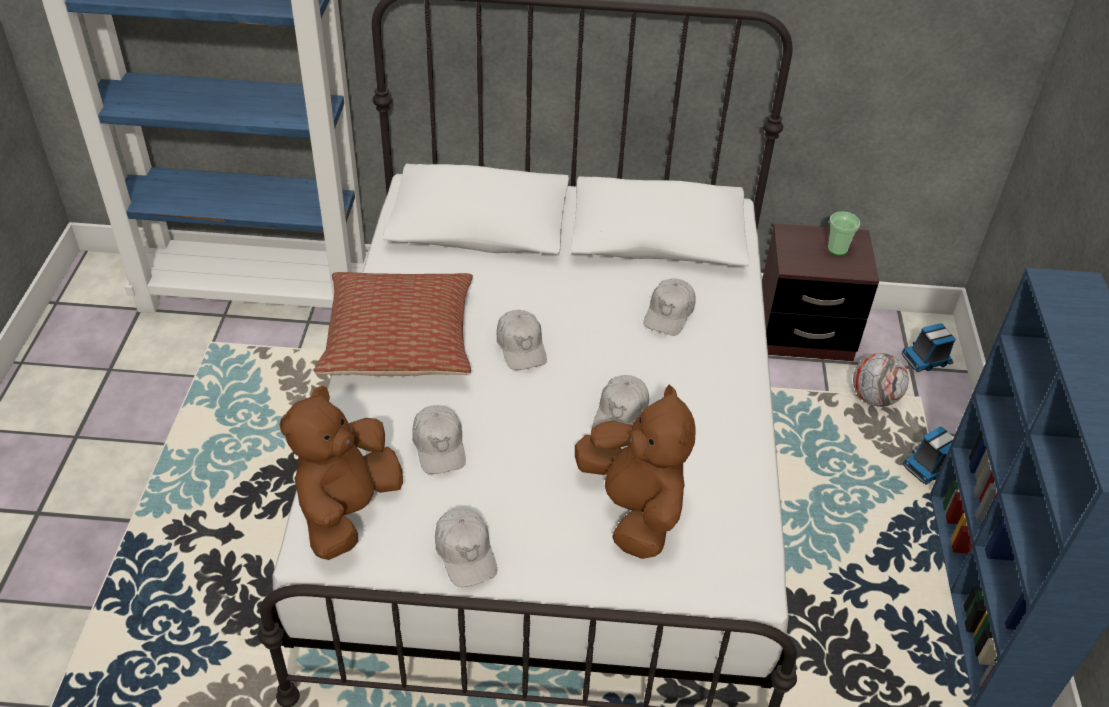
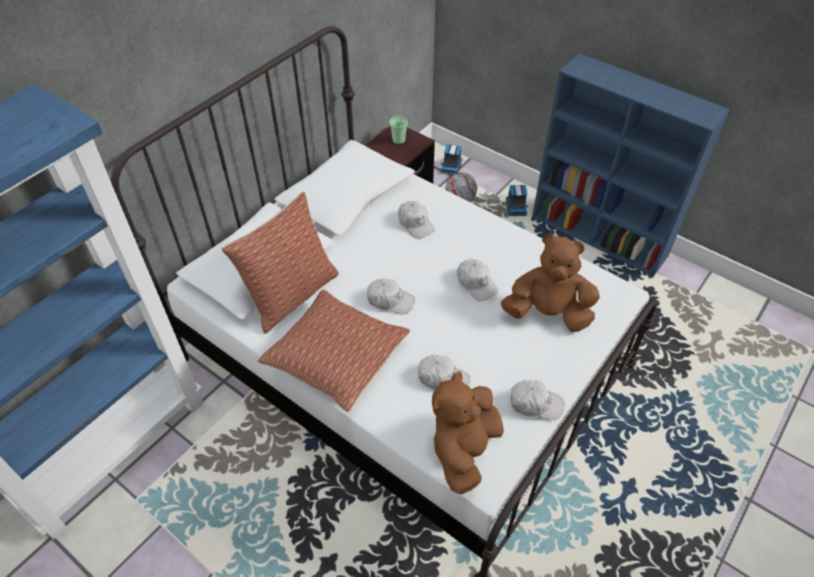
camera: 55 degrees left, 5 degrees up
brown plush toy [280,386,403,560] -> brown plush toy turned 60 degrees clockwise [432,371,504,495]
none -> pillow [222,192,339,334]

